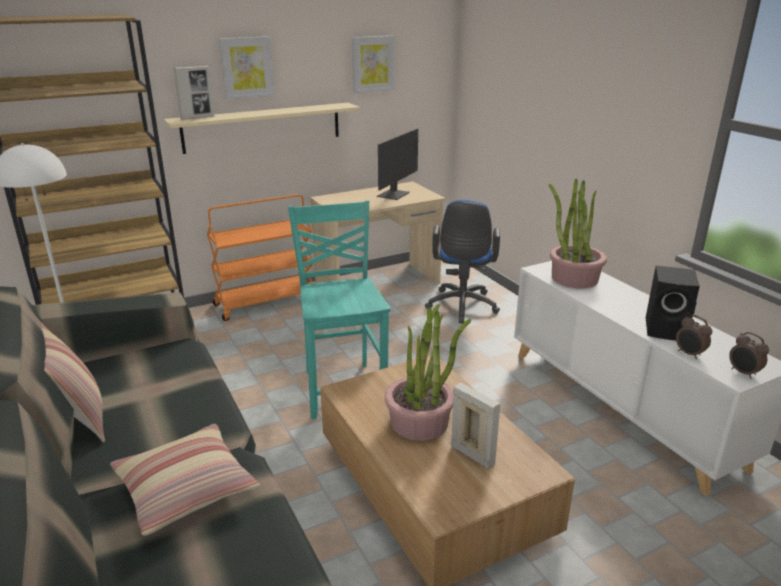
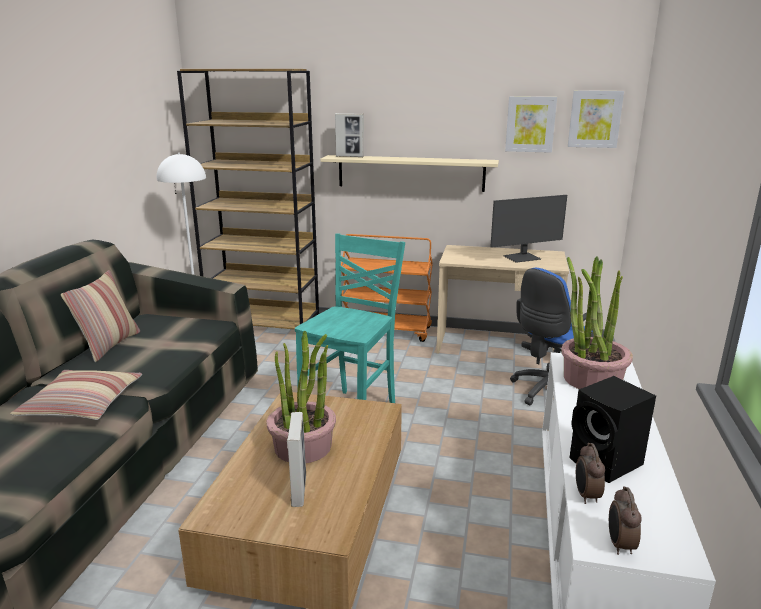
camera: 40 degrees right, 5 degrees down
picture [219,36,274,99] -> picture moved to [568,91,624,148]

